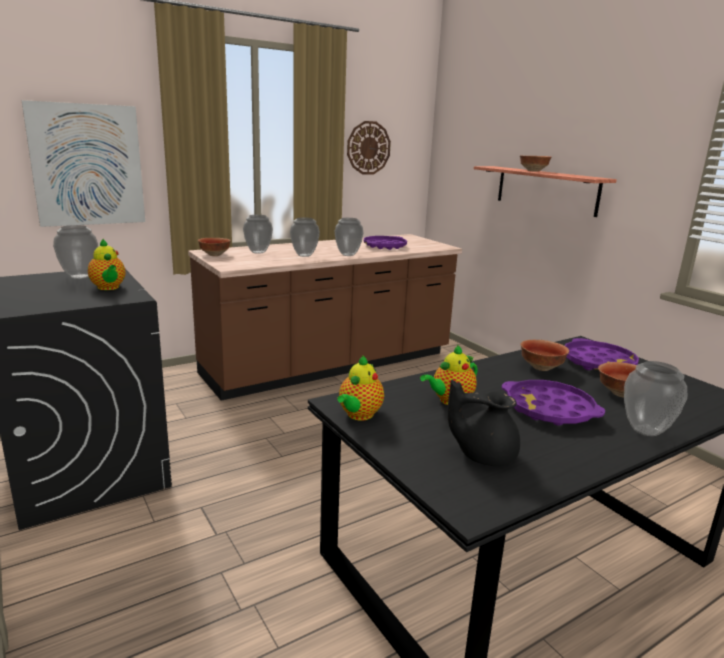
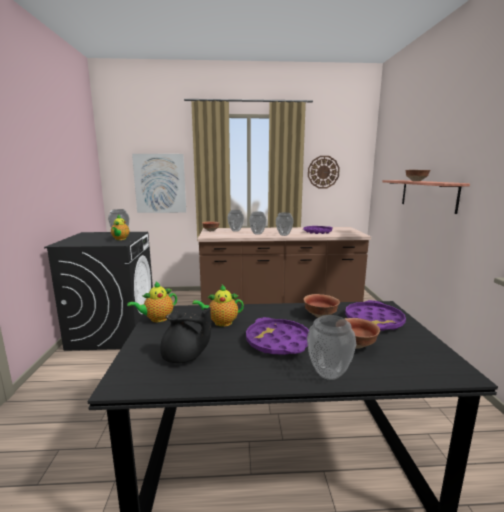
camera: 30 degrees right, 5 degrees down
black teapot [447,380,520,466] -> black teapot turned 150 degrees clockwise [160,307,211,363]

